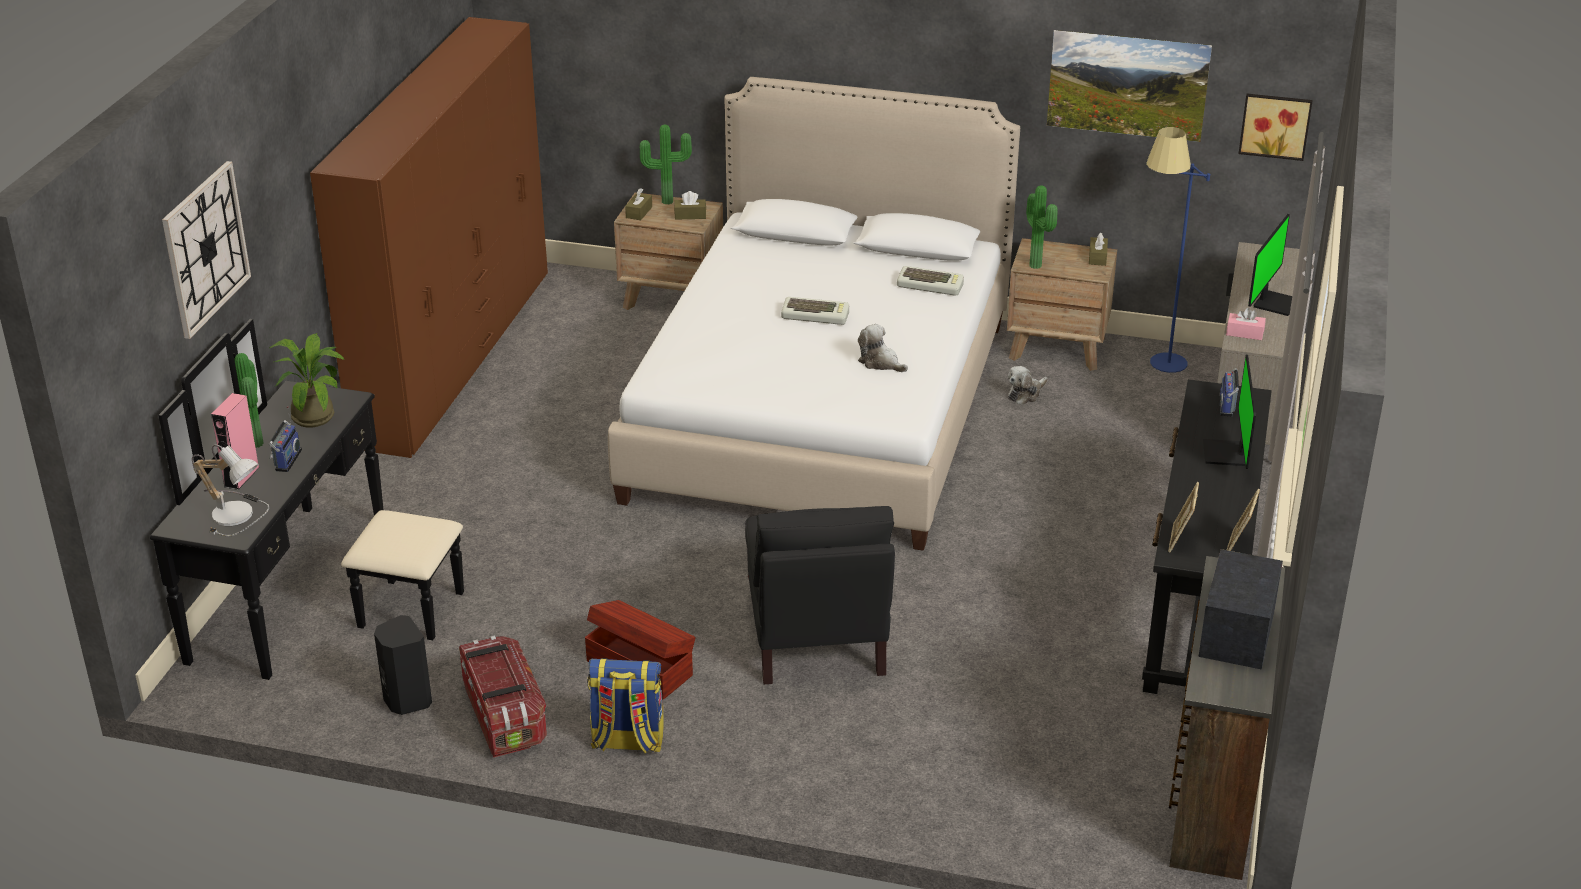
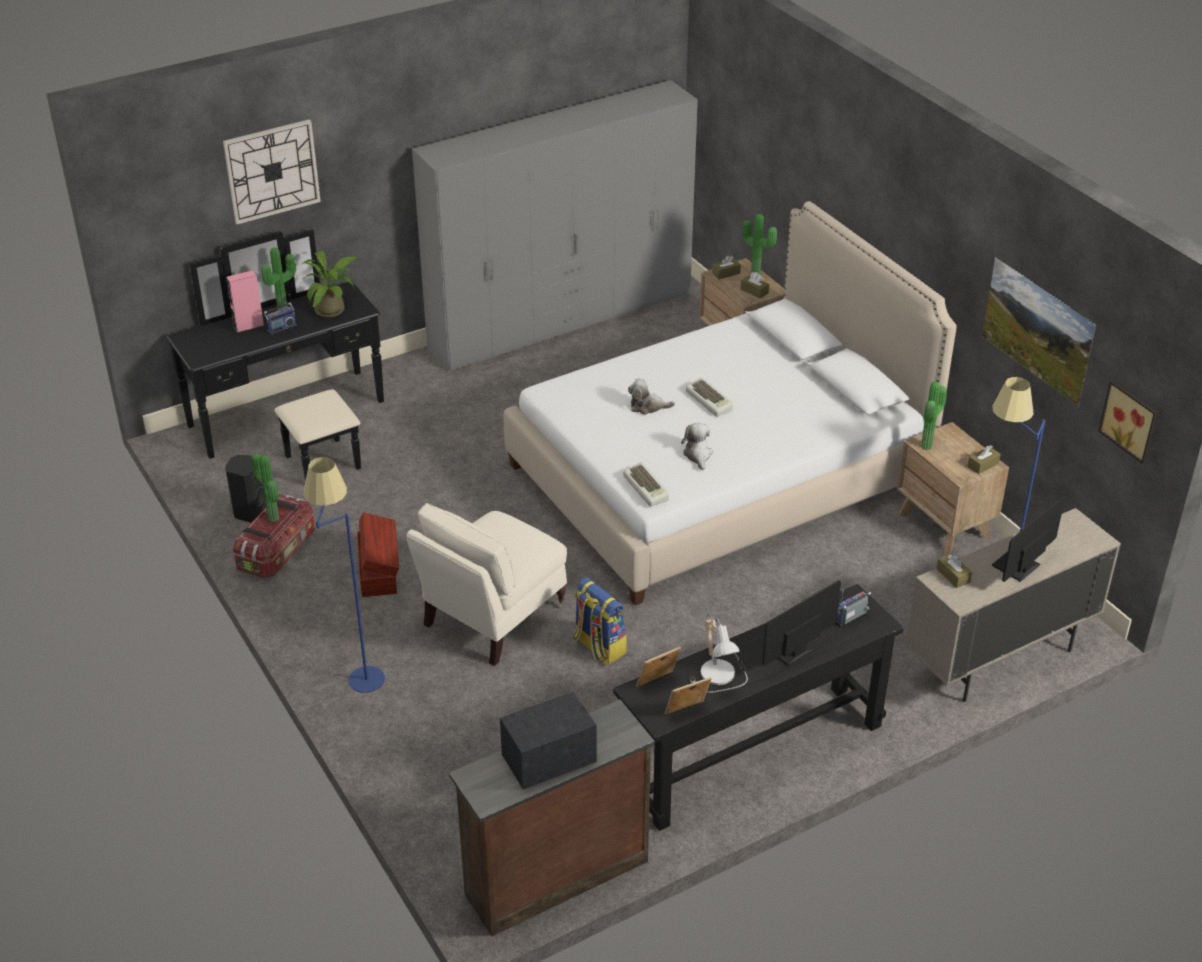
camera: 45 degrees right, 5 degrees up
table lamp [192,445,269,536] -> table lamp moved to [690,614,748,693]
brown wardrobe [310,17,548,458] -> grey wardrobe [412,80,698,372]
backpack [588,658,663,753] -> backpack moved to [574,578,627,665]
black armchair [745,506,895,684] -> beige armchair [407,503,567,666]
keyboard [897,266,964,296] -> keyboard moved to [623,462,669,506]
plush toy [1008,366,1048,405] -> plush toy moved to [628,379,675,415]
pink tissue box [1226,307,1266,340] -> brown tissue box [937,553,972,588]
monitor [1248,214,1292,316] -> monitor turned 150 degrees clockwise [992,496,1065,582]
none -> potted plant [251,453,279,522]
none -> blue floor lamp [304,457,385,693]

